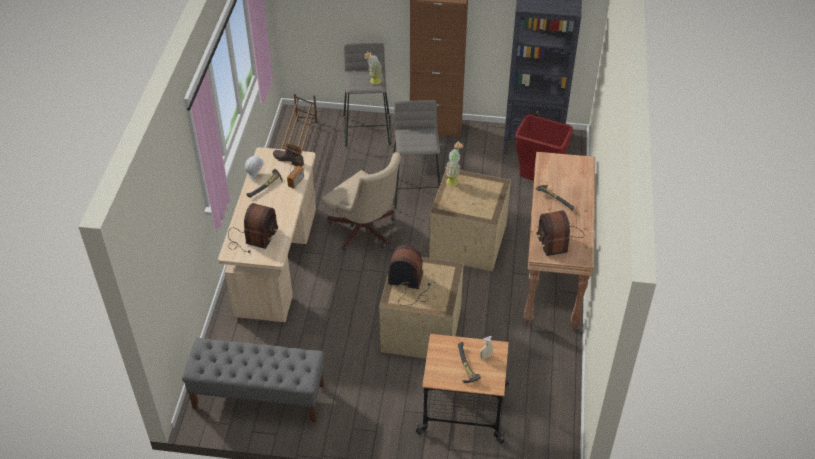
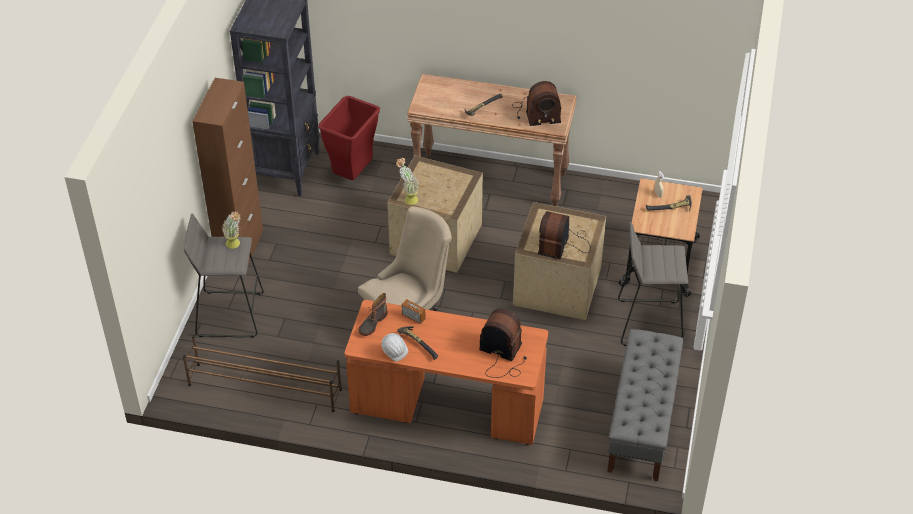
camera: 85 degrees left, 0 degrees up
beige desk [218,147,316,322] -> orange desk [345,300,548,445]
grey stool [393,100,440,208] -> grey stool moved to [618,222,688,346]

